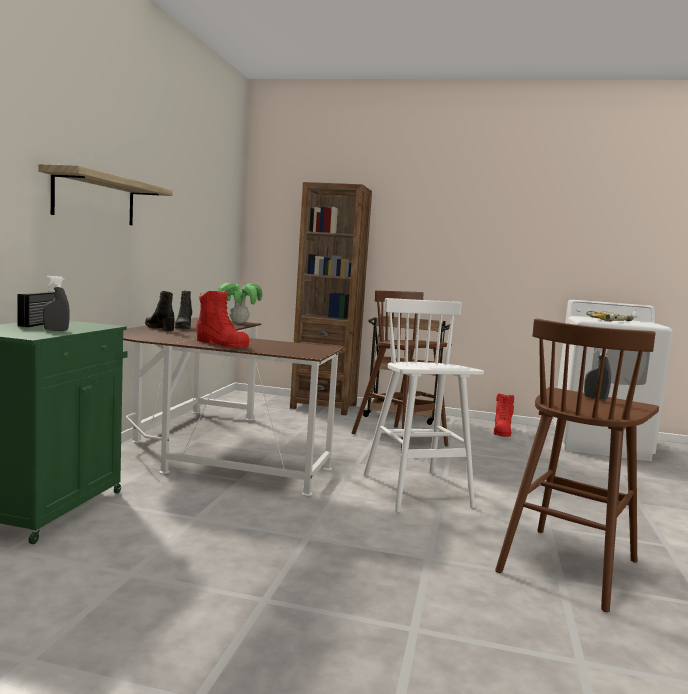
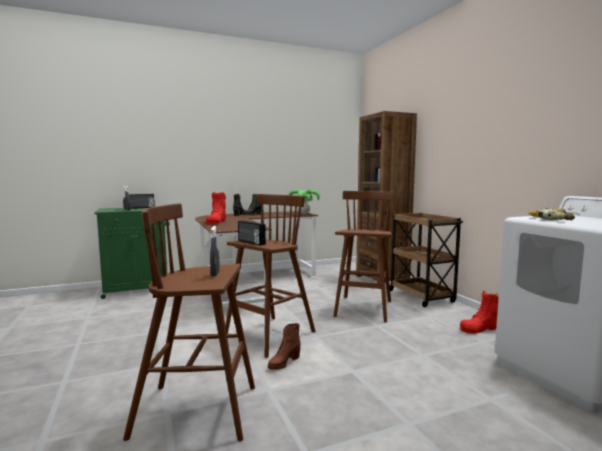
camera: 55 degrees right, 0 degrees up
shelf [39,164,173,225] -> none
white stool [363,298,484,512] -> brown stool [225,194,316,358]
none -> radio [238,221,266,246]
none -> brown boot [268,323,301,370]

